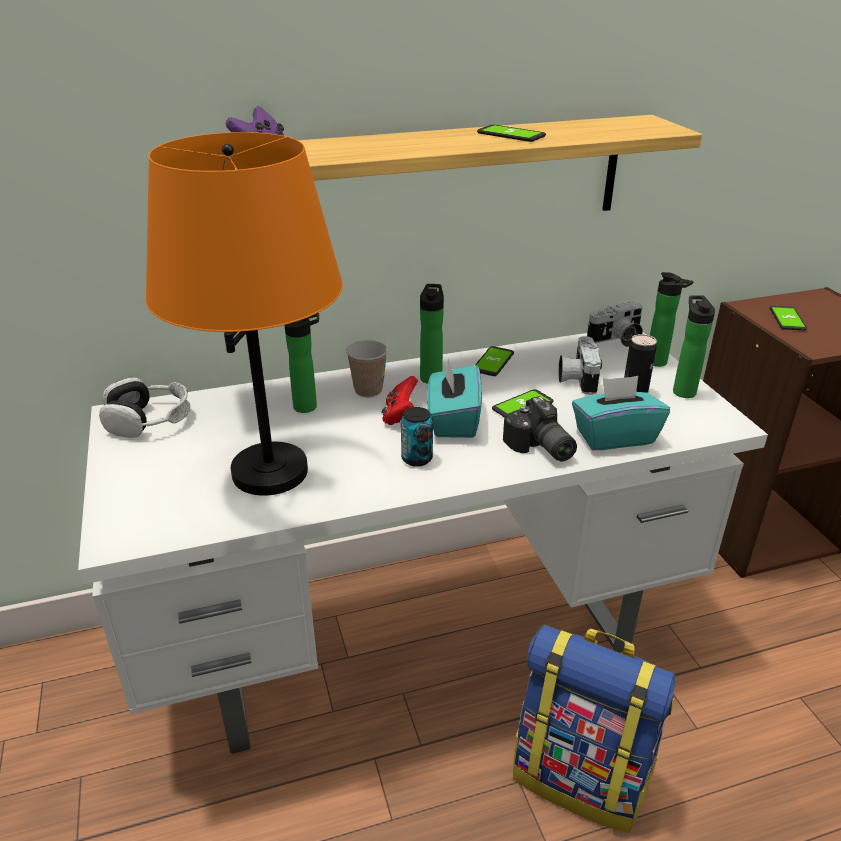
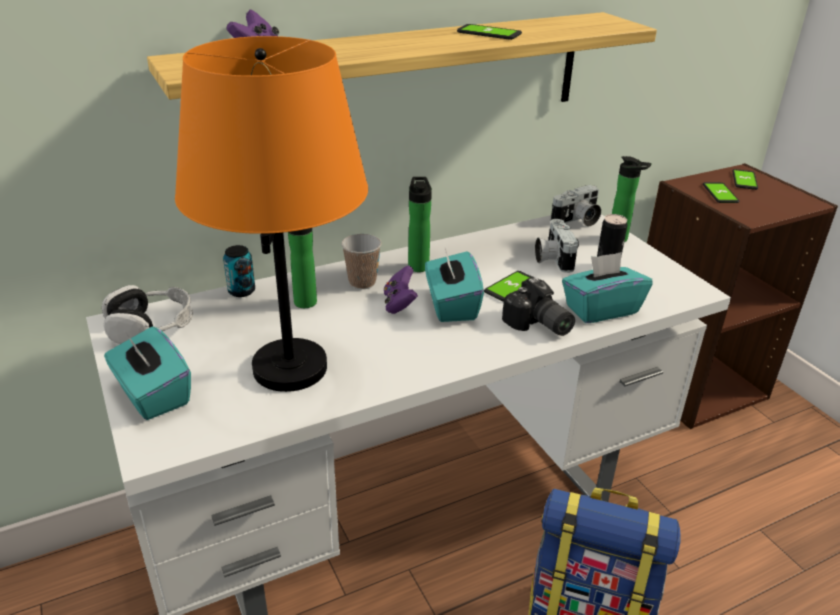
camera: 10 degrees left, 0 degrees up
red game controller [381,376,418,425] -> purple game controller [384,265,418,314]
can [401,407,433,467] -> can moved to [223,245,255,297]
phone [475,346,514,376] -> phone moved to [732,169,758,190]
bottle [673,295,715,398] -> none
none -> turquoise tissue box [104,327,191,420]

